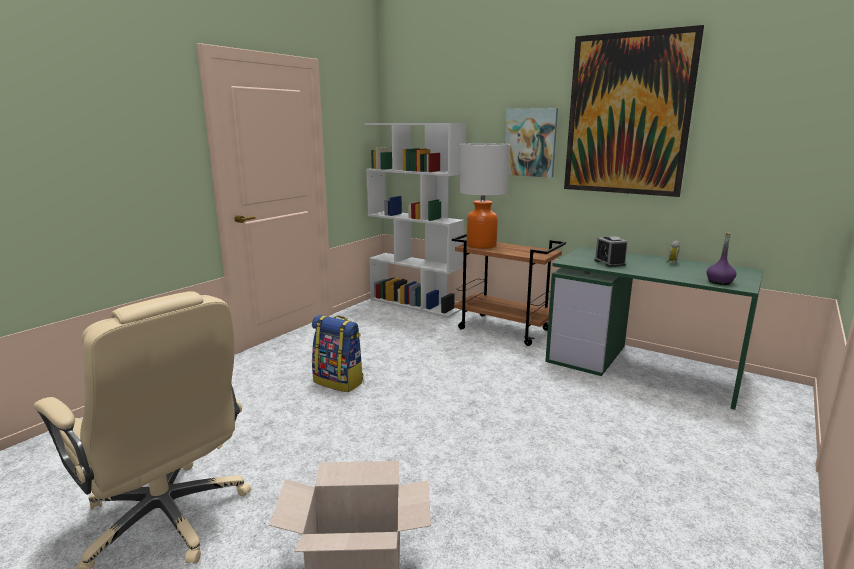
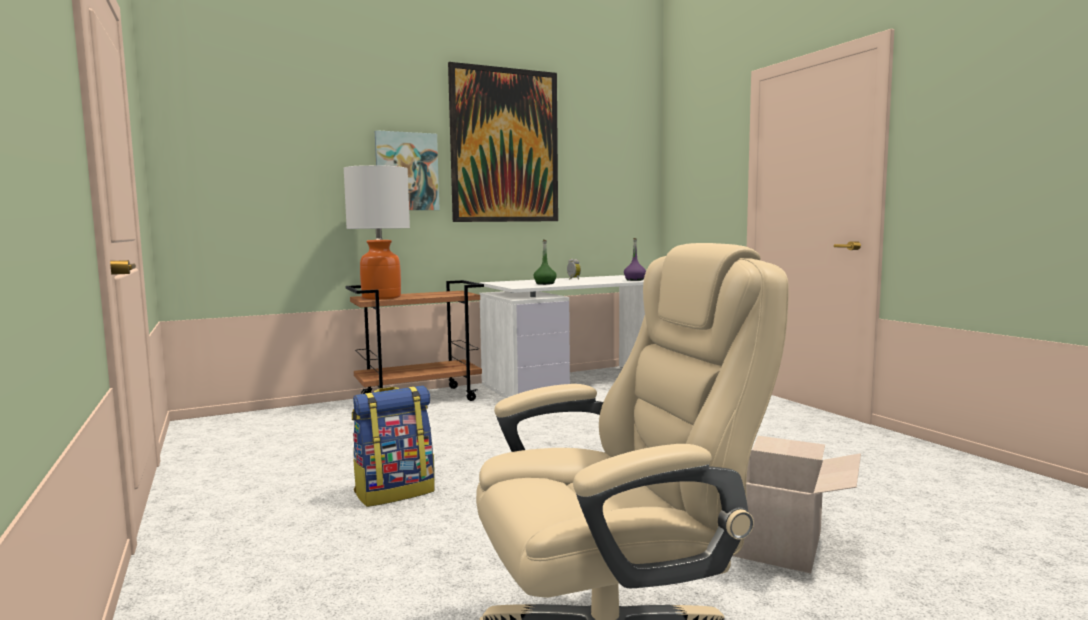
camera: 60 degrees left, 10 degrees down
white bookcase [365,123,466,318] -> none
green desk [545,246,763,410] -> white desk [479,275,645,398]
alarm clock [594,236,628,267] -> green bottle [534,240,557,285]

